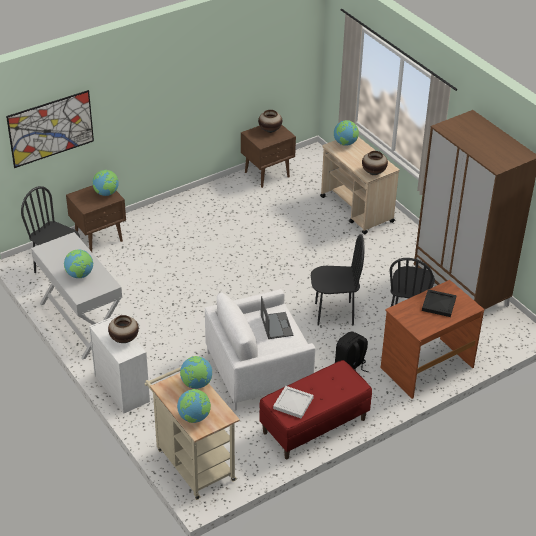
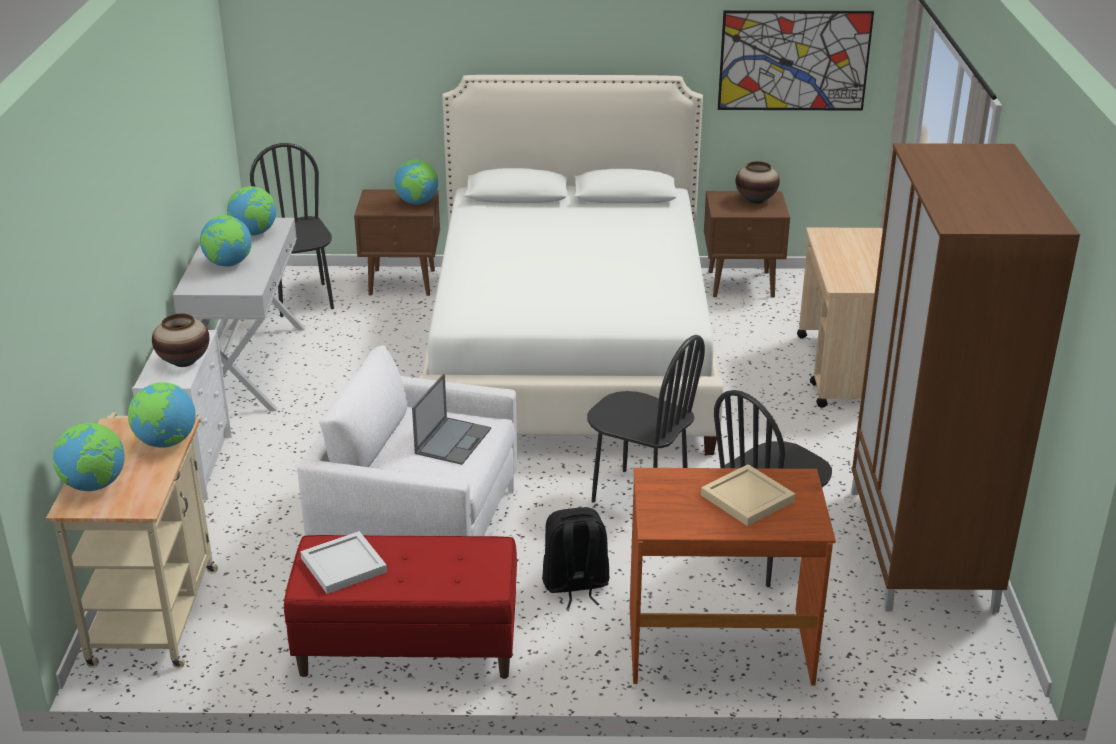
camera: 35 degrees right, 10 degrees down
picture [6,90,94,168] -> picture moved to [718,10,874,111]
globe [334,120,359,146] -> globe moved to [227,186,276,235]
vase [362,151,388,175] -> none
black tray [422,289,457,317] -> beige tray [701,464,795,526]
none -> white bed [419,75,723,455]

